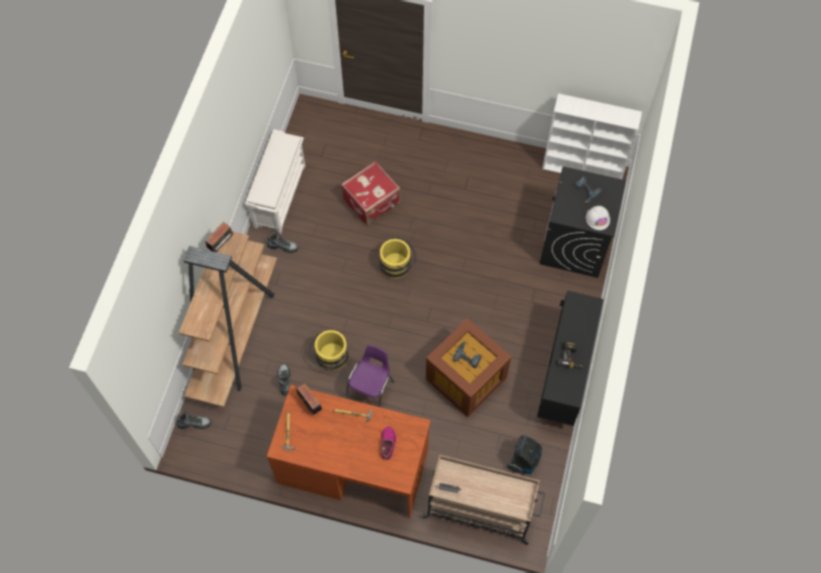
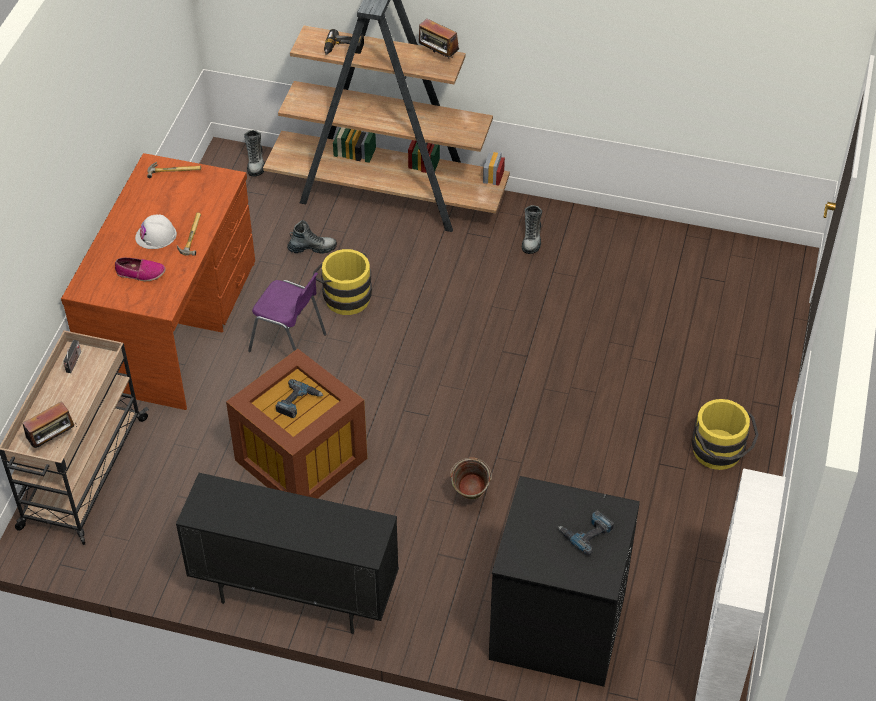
camera: 90 degrees right, 15 degrees down
white shoe rack [245,129,306,234] -> none
radio [297,383,322,415] -> radio moved to [23,401,77,448]
red suitcase [341,161,401,225] -> none
yellow bucket [379,237,416,279] -> yellow bucket moved to [692,399,759,470]
vacuum cleaner [507,435,542,474] -> none
power drill [558,341,584,368] -> power drill moved to [324,29,364,55]
white hard hat [586,206,610,230] -> white hard hat moved to [135,214,177,249]
none -> green bucket [450,457,492,500]

